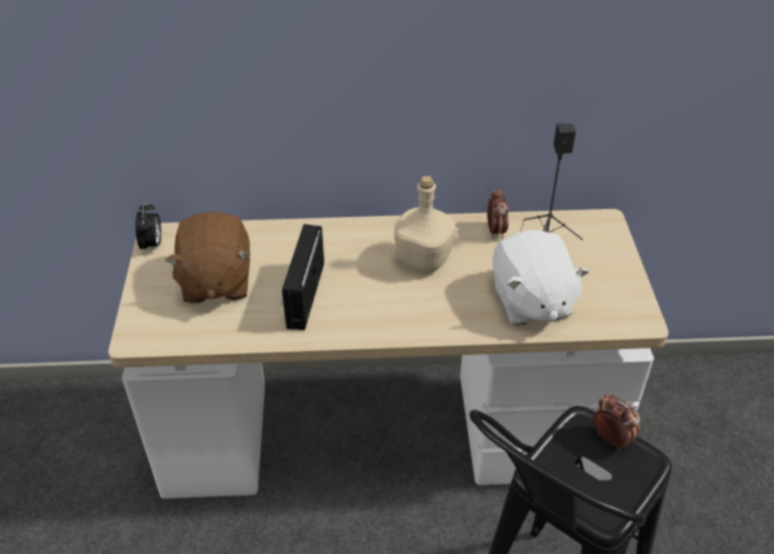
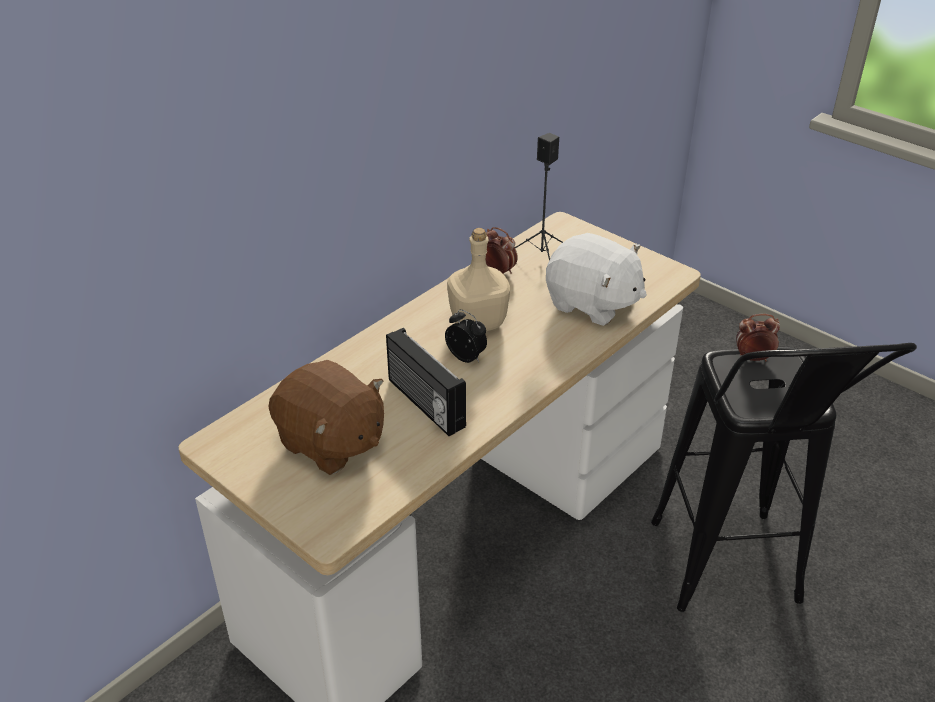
camera: 45 degrees left, 5 degrees down
alarm clock [135,202,161,254] -> alarm clock moved to [445,309,487,363]

